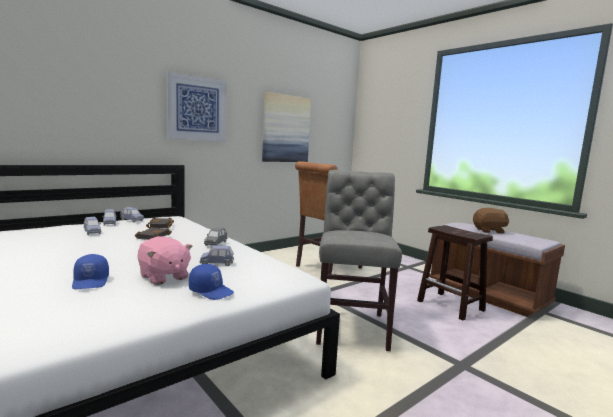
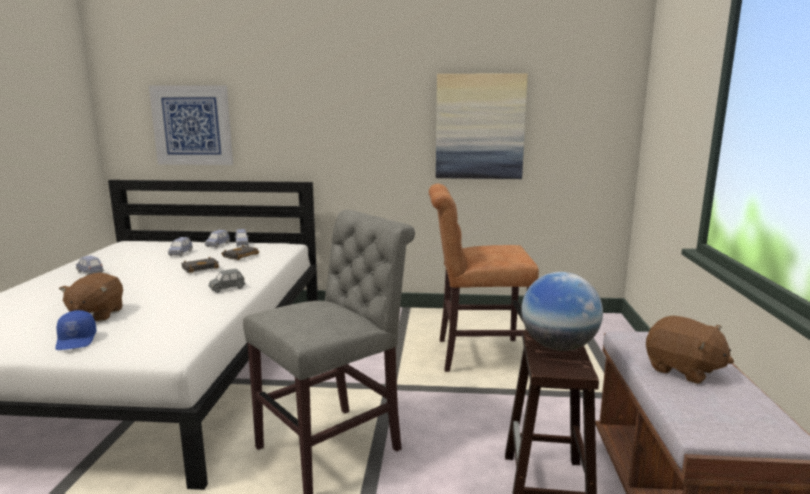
camera: 45 degrees right, 5 degrees up
blue cap [72,254,109,289] -> none
pink plush toy [137,236,193,285] -> brown plush toy [59,272,123,321]
picture [166,72,227,141] -> picture moved to [149,85,233,165]
blue toy car [199,246,234,266] -> blue toy car moved to [76,255,104,275]
none -> globe [521,272,603,351]

